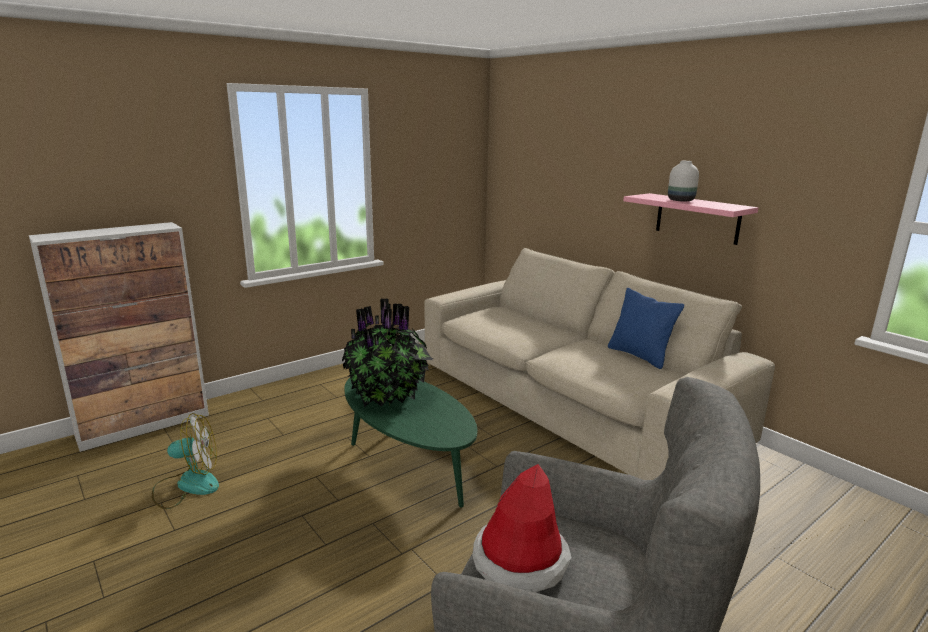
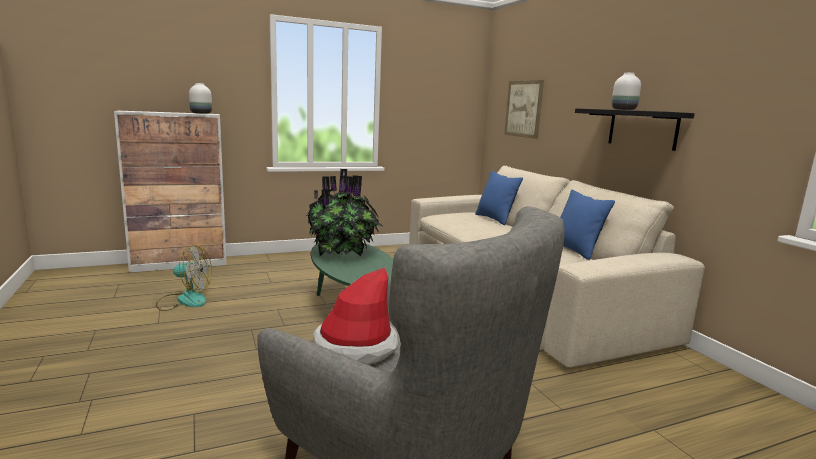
camera: 15 degrees right, 5 degrees down
pink shelf [623,193,758,245] -> black shelf [575,108,695,151]
none -> white vase [189,83,212,114]
none -> blue pillow [475,171,523,225]
none -> picture [504,80,544,139]

